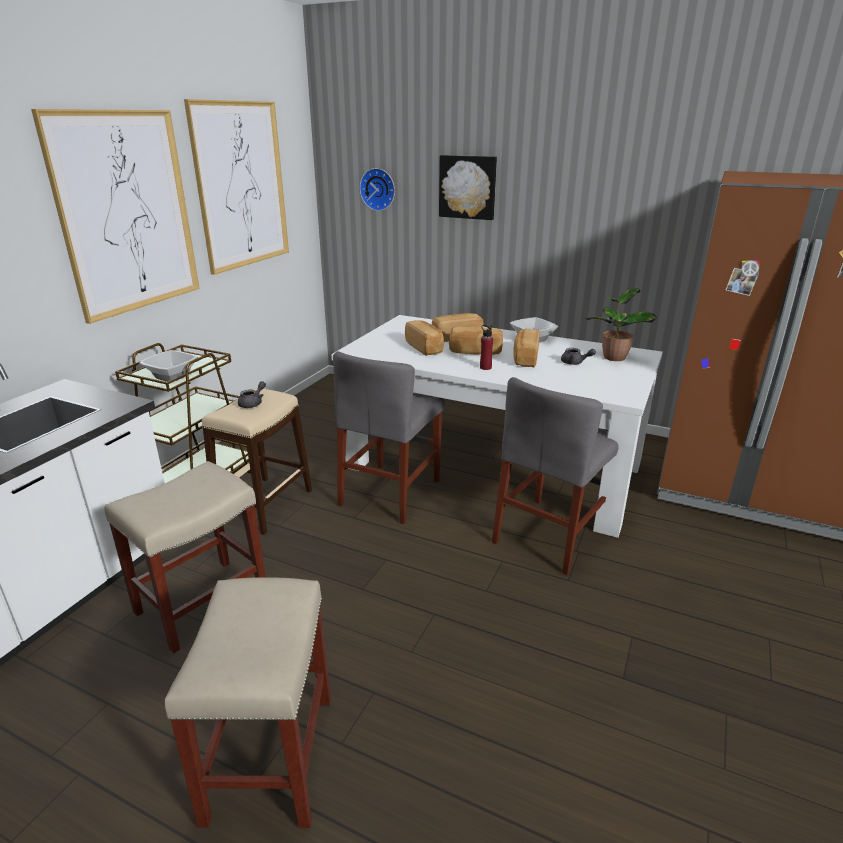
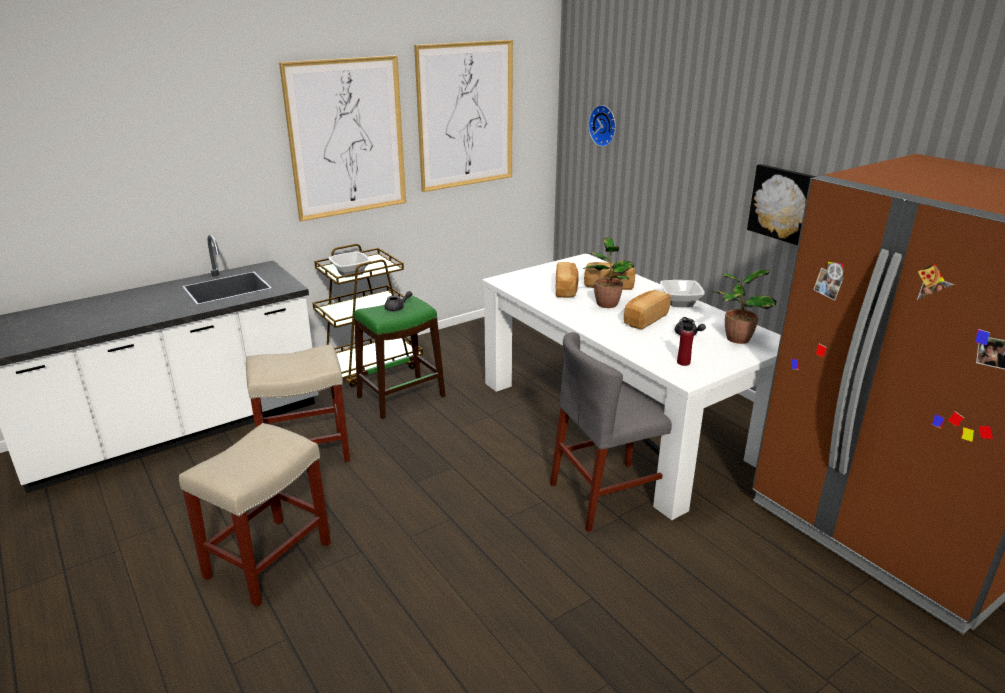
camera: 30 degrees right, 0 degrees up
beige stool [202,388,312,535] -> green stool [354,296,446,419]
grey chair [333,351,445,524] -> none
picture [439,155,497,220] -> picture moved to [747,164,817,245]
bread [449,326,503,355] -> potted plant [583,237,634,308]
red bottle [480,325,493,370] -> red bottle moved to [677,317,694,366]

